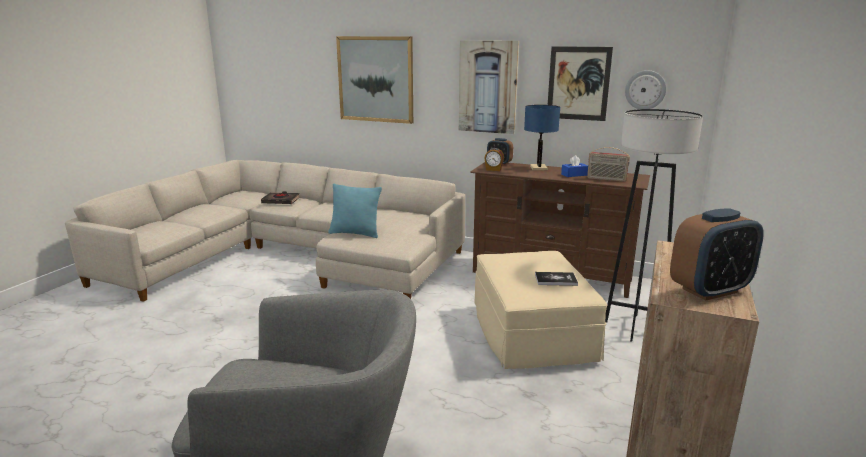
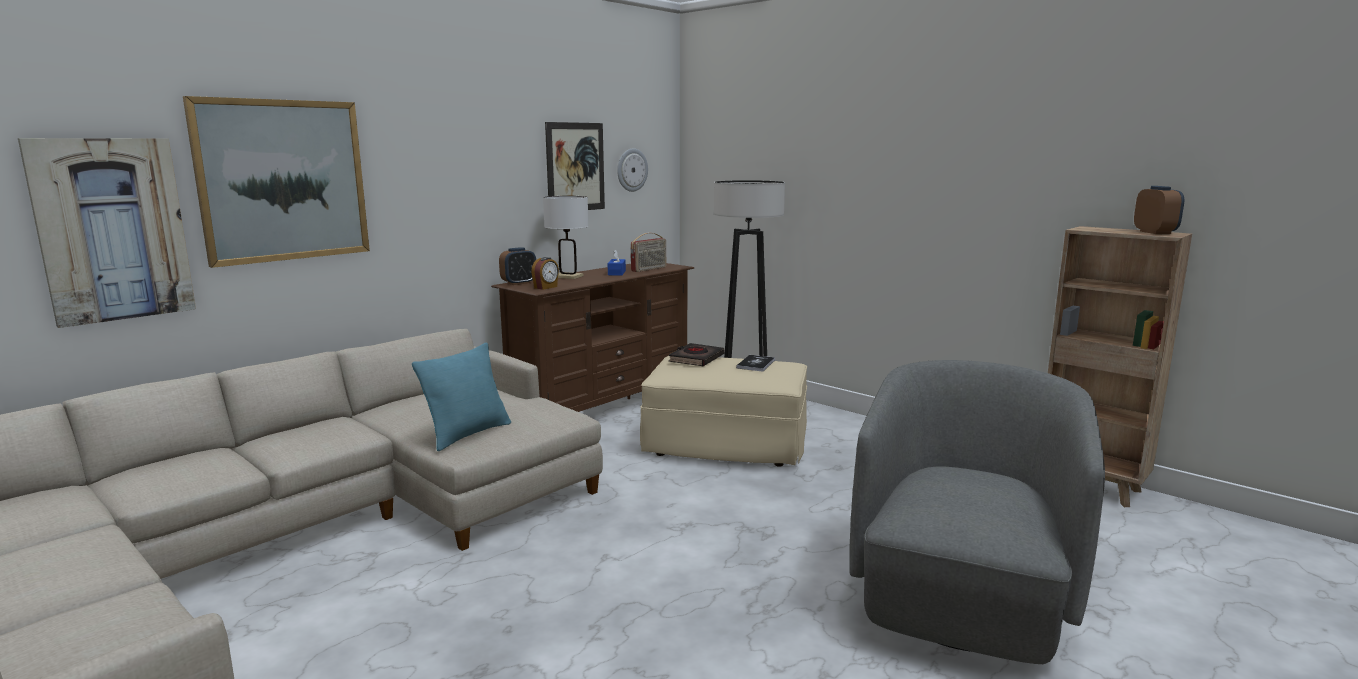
camera: 70 degrees left, 5 degrees down
black book [261,191,300,204] -> black book moved to [669,343,724,366]
picture [459,40,519,134] -> picture moved to [18,138,196,328]
blue table lamp [524,105,560,171] -> white table lamp [543,196,589,279]

